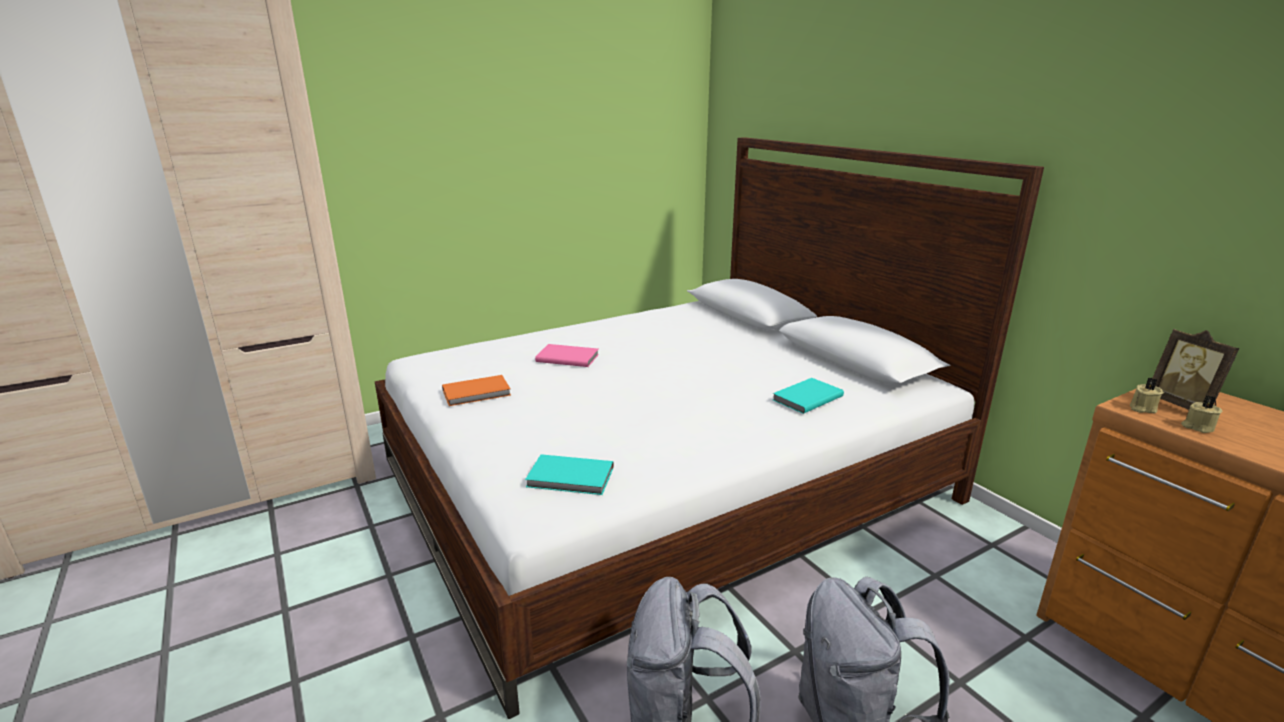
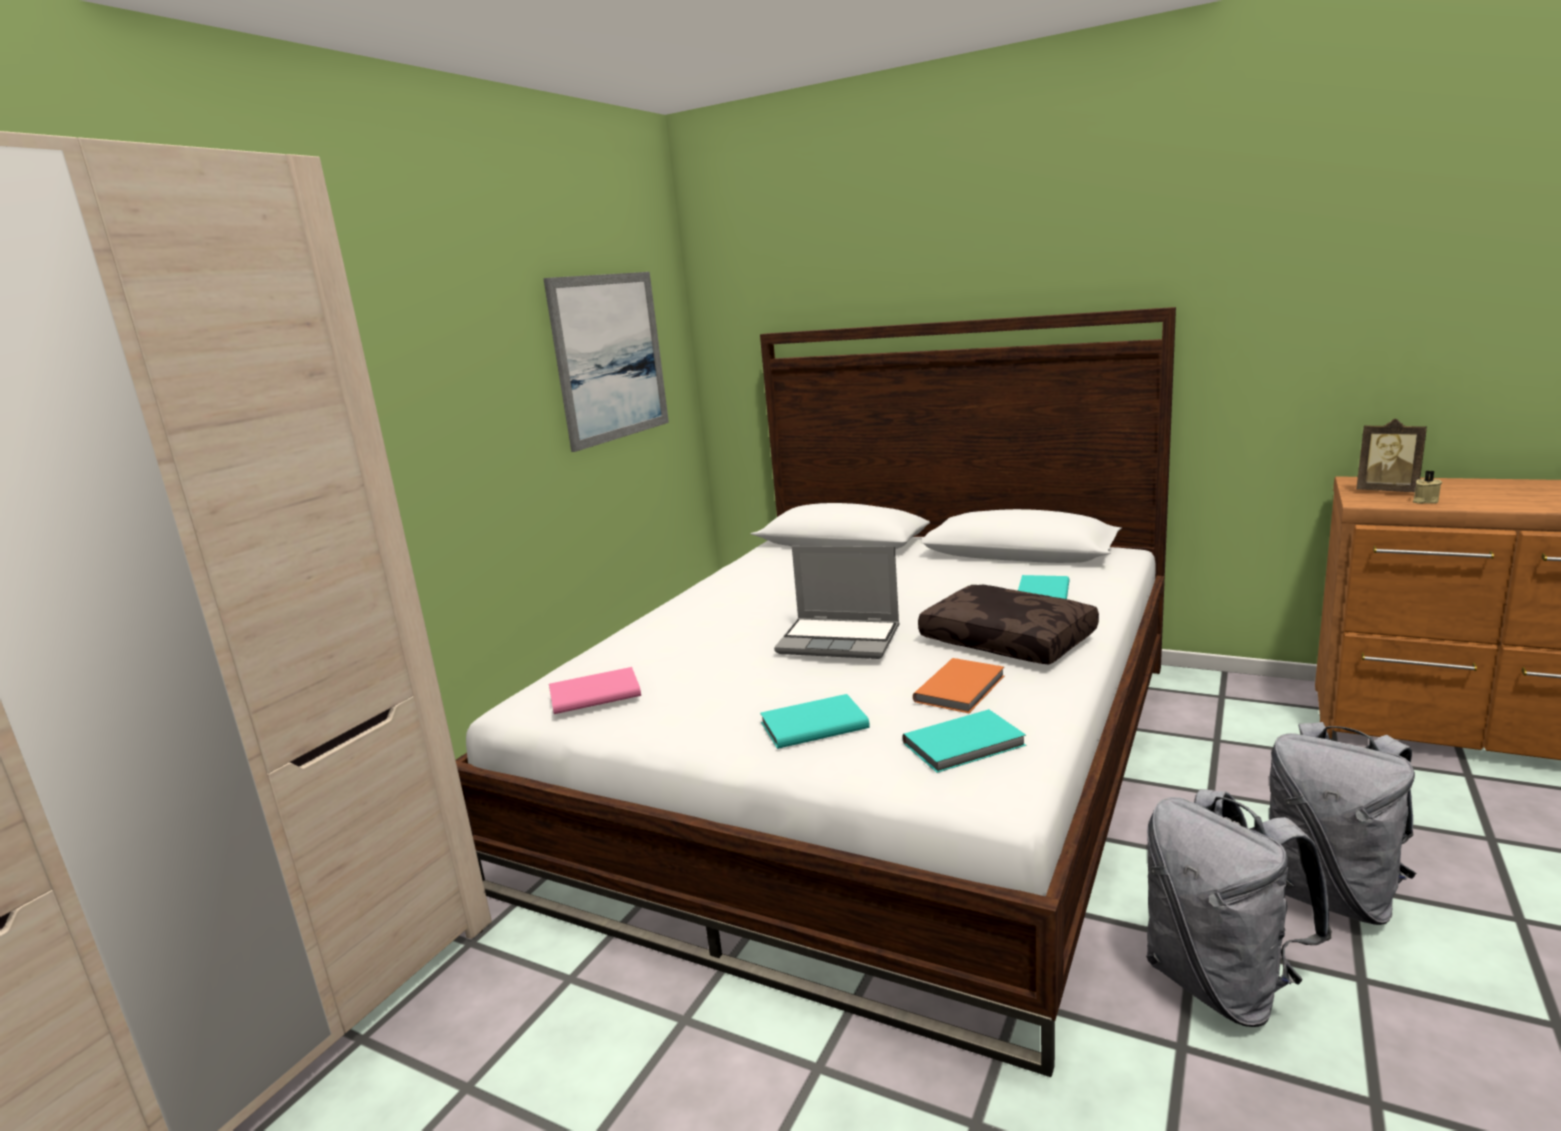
camera: 30 degrees left, 5 degrees down
orange book [442,375,511,406] -> orange book moved to [913,658,1004,713]
pink book [535,344,599,367] -> pink book moved to [549,667,641,714]
beige candle [1130,378,1164,413] -> none
none -> picture [543,272,669,452]
none -> turquoise book [760,694,870,749]
none -> laptop [774,546,899,659]
none -> brown pillow [918,585,1099,665]

